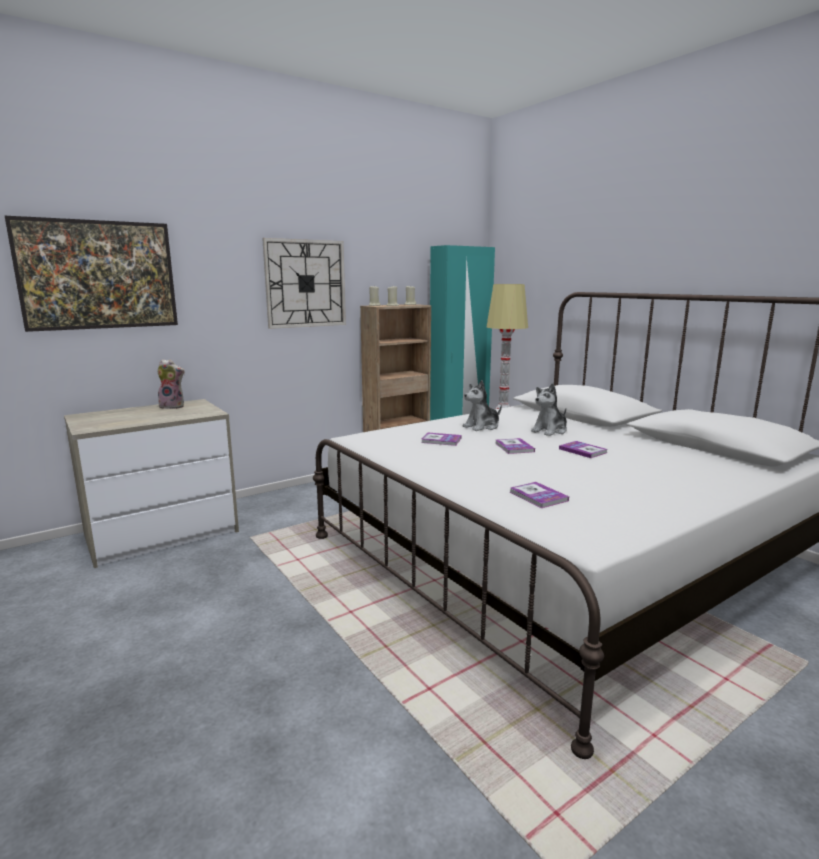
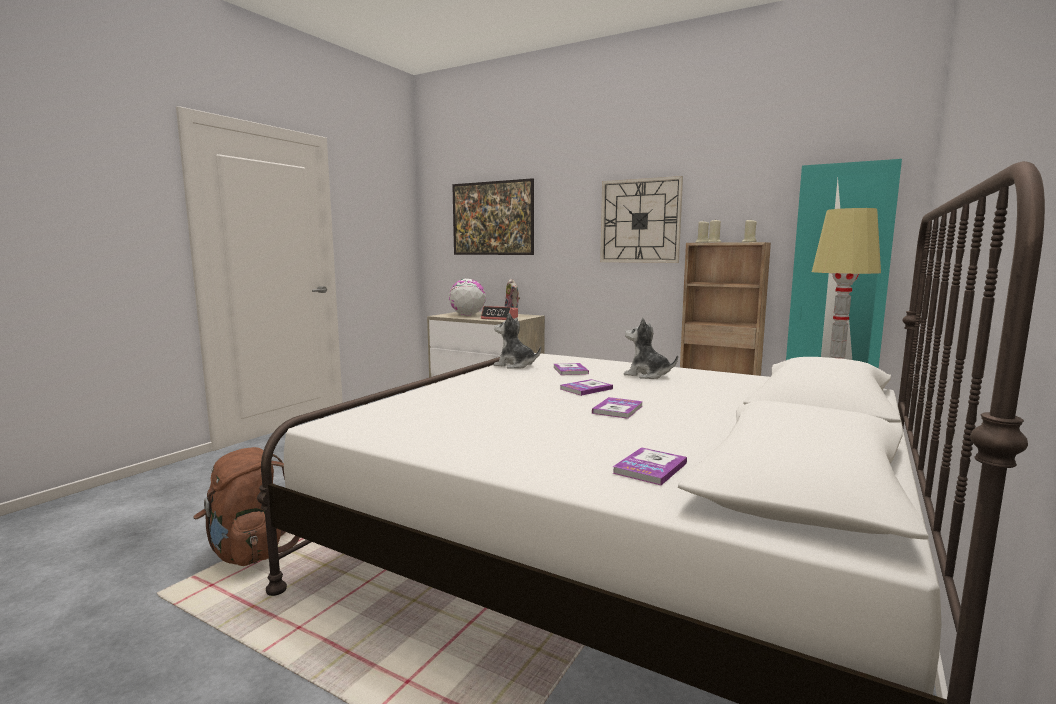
camera: 65 degrees right, 5 degrees down
book [510,482,569,508] -> book moved to [613,447,687,485]
plush toy [531,383,567,436] -> plush toy moved to [494,313,541,369]
none -> brown backpack [193,447,300,566]
none -> globe [449,279,486,315]
none -> alarm clock [481,306,518,320]

